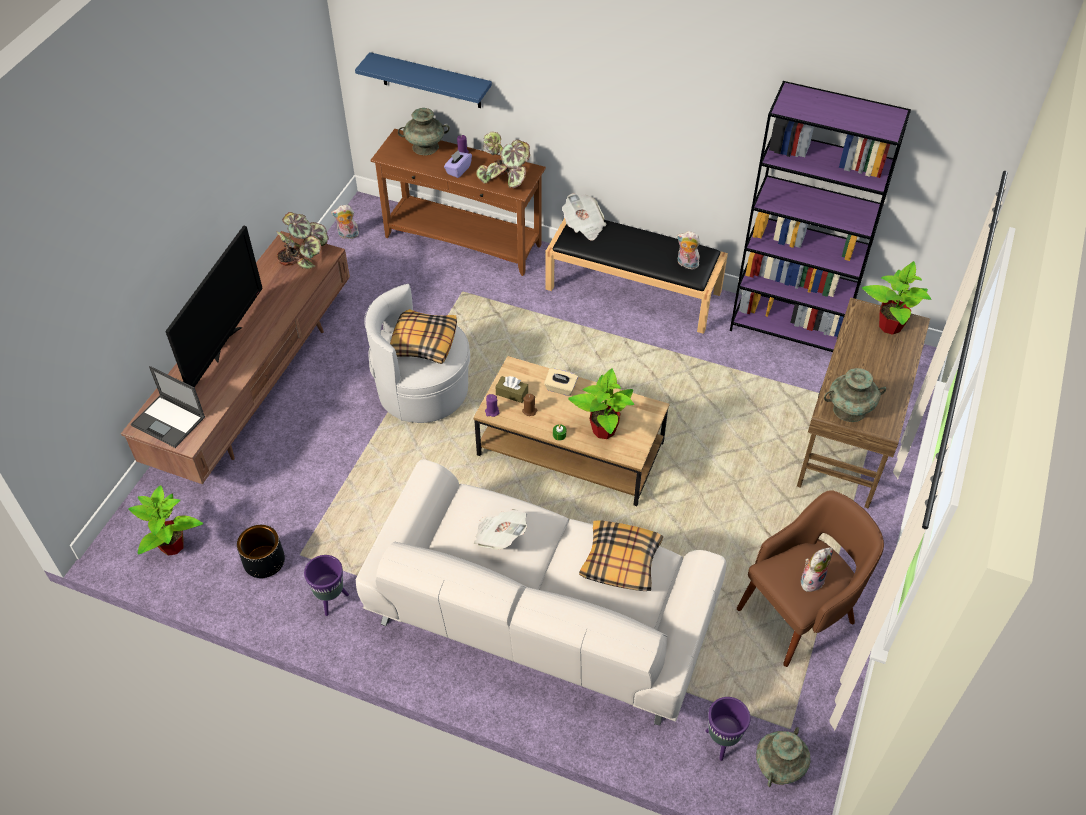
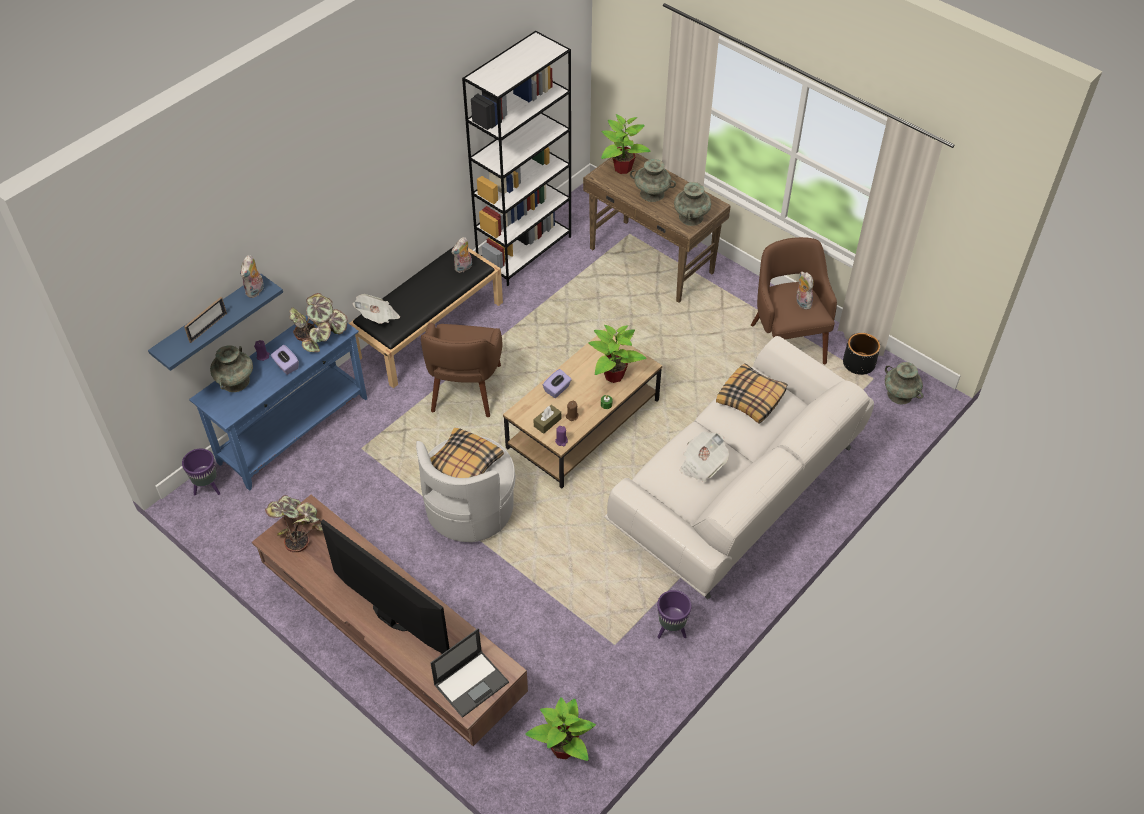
camera: 70 degrees left, 0 degrees up
black planter [237,525,285,578] -> black planter moved to [843,333,880,375]
plush toy [331,205,360,239] -> plush toy moved to [240,255,264,298]
brown console table [370,129,546,276] -> blue console table [189,315,367,491]
beige tissue box [544,368,578,396] -> purple tissue box [543,369,572,398]
purple planter [705,697,750,761] -> purple planter moved to [182,449,221,495]
purple bookcase [730,81,911,352] -> white bookcase [462,31,571,286]
none -> picture frame [184,297,227,343]
none -> brown armchair [421,323,502,417]
none -> turquoise vase [630,159,676,202]

